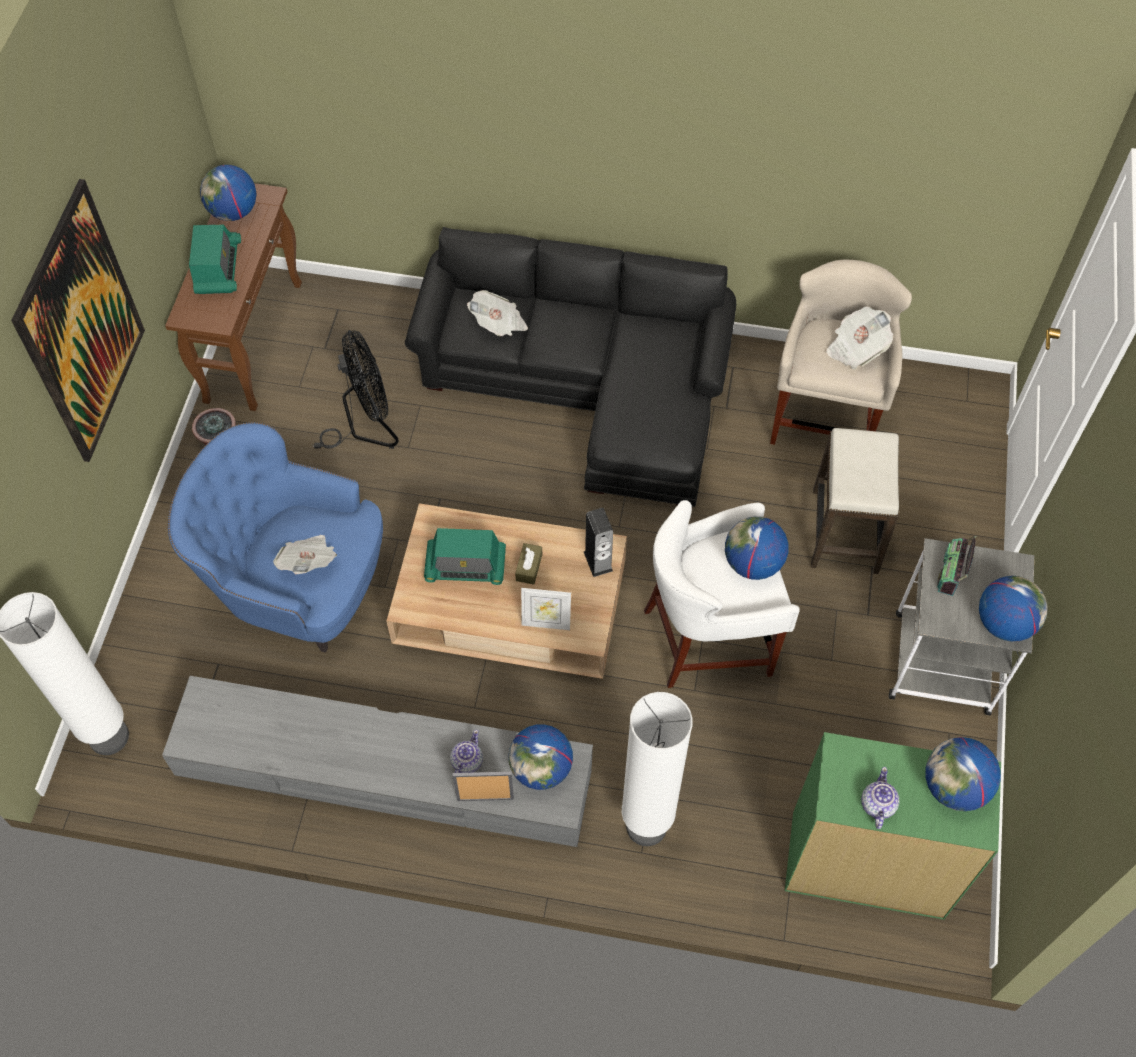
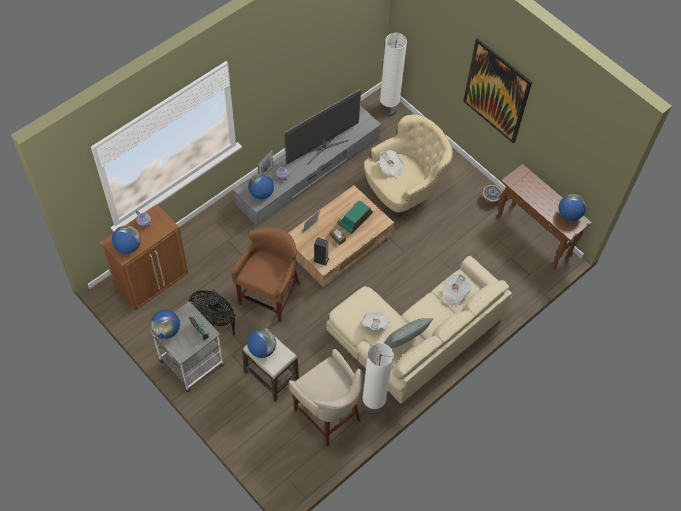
camera: 125 degrees right, 0 degrees up
blue armchair [168,422,383,653] -> beige armchair [364,114,453,218]
radio [189,225,241,294] -> none
black fan [312,330,399,449] -> black fan moved to [188,290,236,335]
black sofa [405,227,736,507] -> beige sofa [326,256,512,404]
white floor lamp [622,692,693,846] -> white floor lamp moved to [362,343,394,414]
white stool [644,500,800,688] -> brown stool [231,227,300,323]
globe [725,516,788,580] -> globe moved to [247,329,276,358]
green cabinet [785,732,1001,920] -> brown cabinet [100,204,188,310]
newspaper [826,307,893,370] -> newspaper moved to [361,311,390,330]
none -> television [285,89,361,165]
none -> grey pillow [384,318,433,348]

